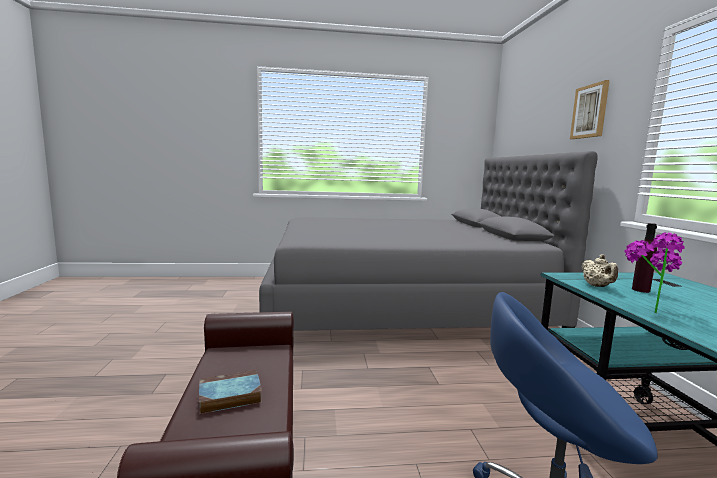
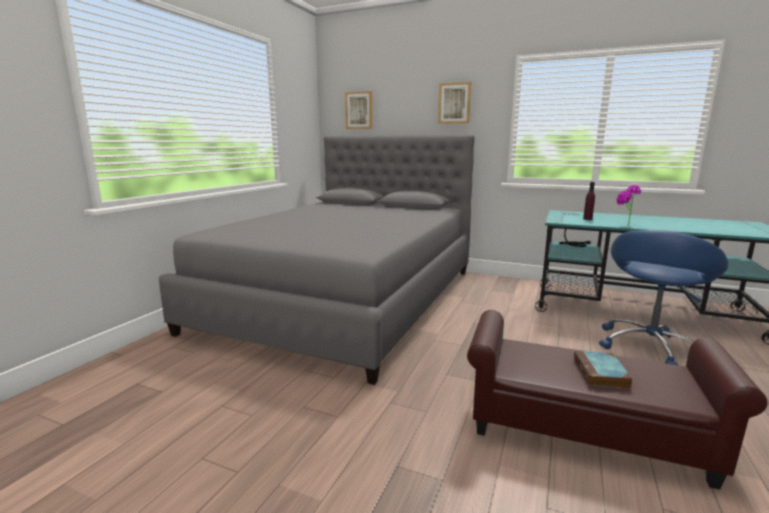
camera: 60 degrees left, 5 degrees up
beige teapot [582,254,618,287] -> none
none -> picture [345,91,372,129]

